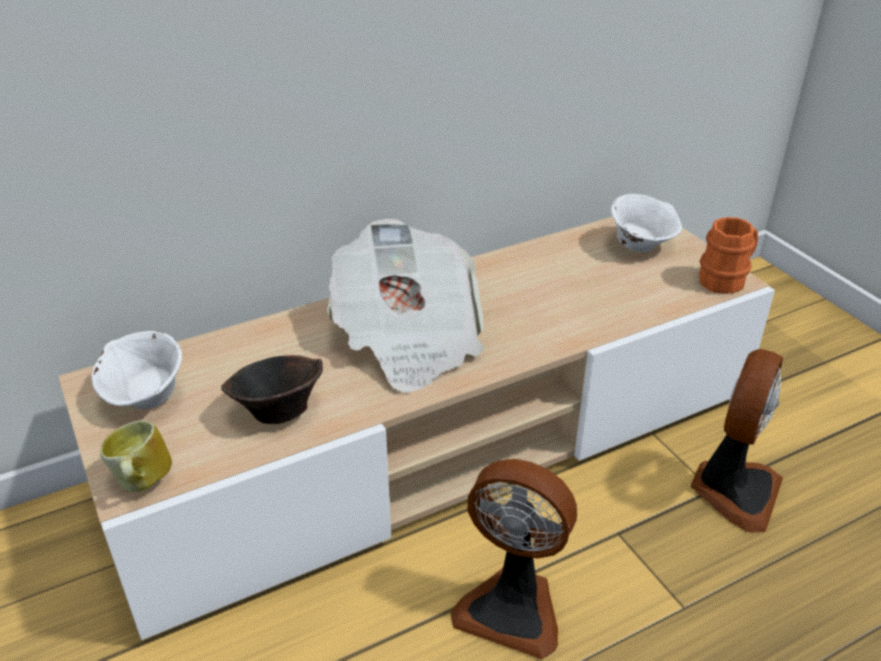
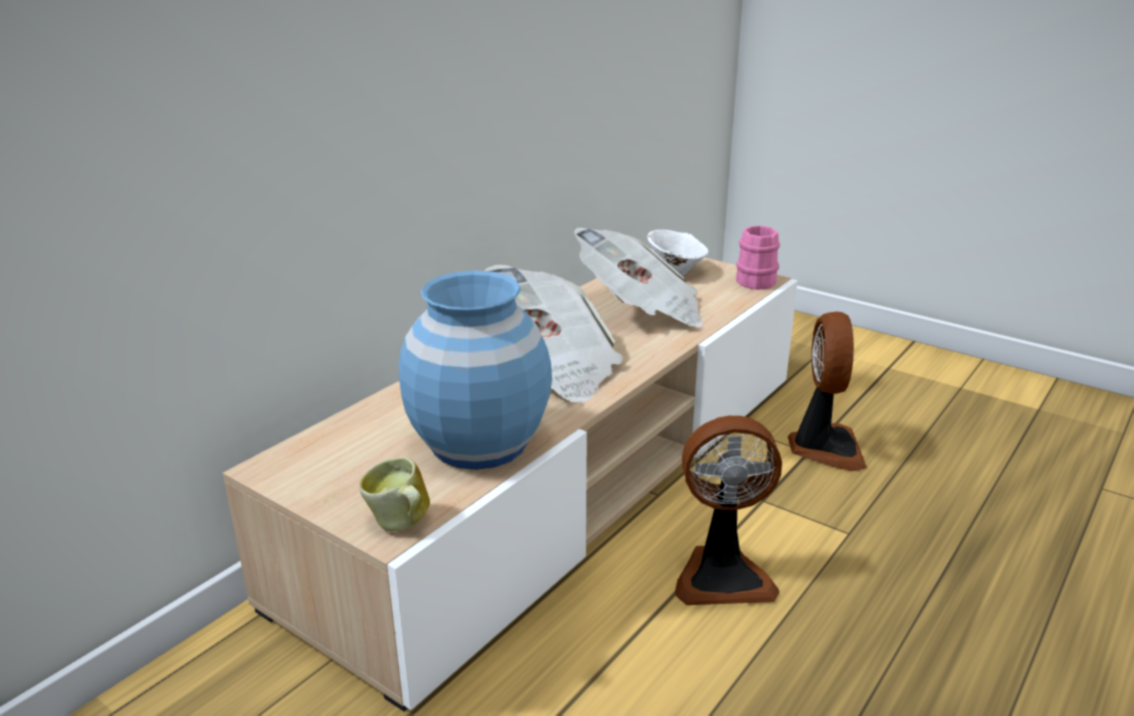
camera: 25 degrees left, 10 degrees down
white bowl [91,331,182,409] -> none
brown bowl [221,355,323,424] -> blue vase [399,270,552,470]
orange mug [699,217,758,294] -> pink mug [736,226,780,290]
none -> newspaper [574,227,703,327]

